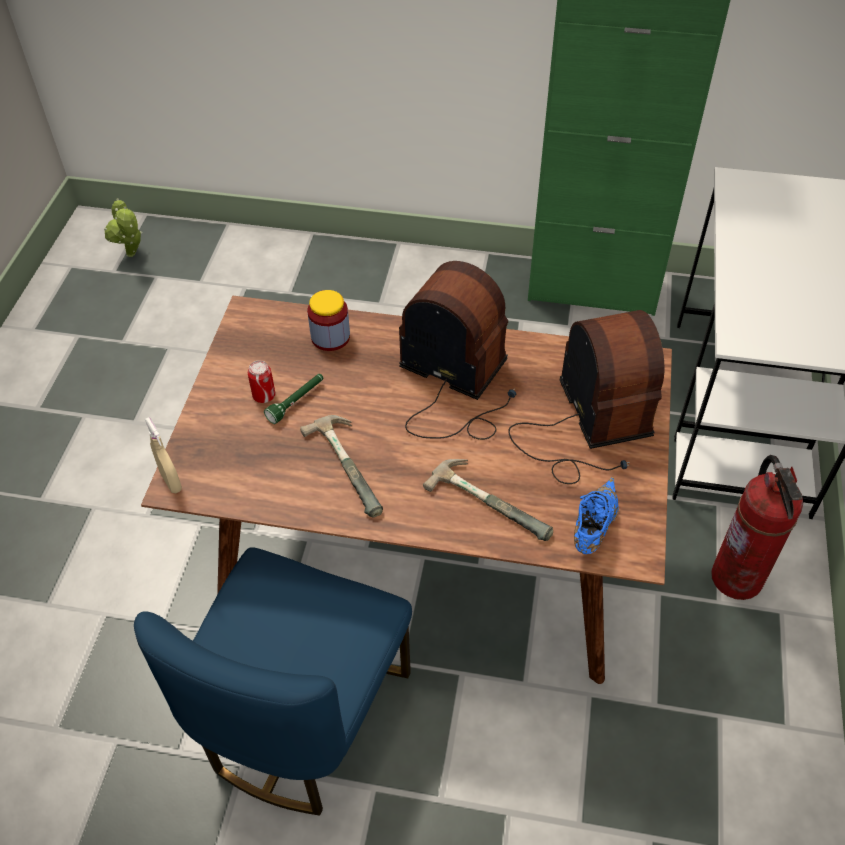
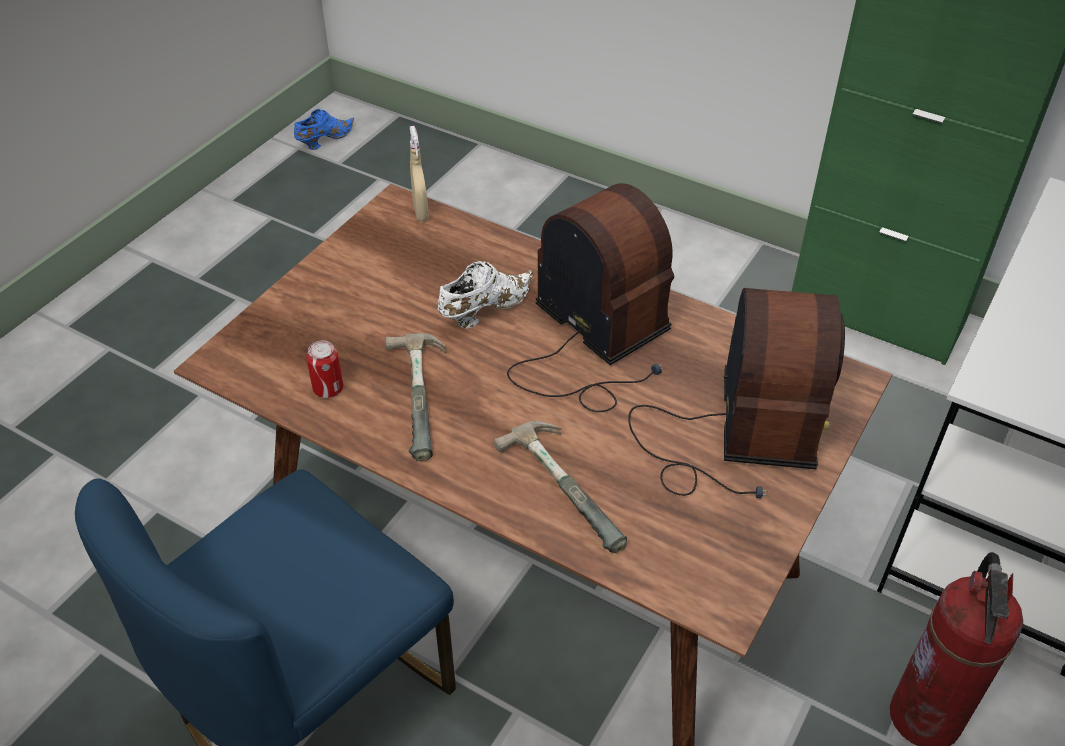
camera: 20 degrees right, 5 degrees down
potted plant [104,198,142,257] -> none
beige spray bottle [145,417,182,493] -> beige spray bottle moved to [410,126,429,221]
can [248,360,275,403] -> can moved to [306,340,343,398]
green flashlight [264,374,323,424] -> none
jar [307,290,350,351] -> none
blue shoe [574,477,619,554] -> blue shoe moved to [294,109,354,150]
none -> white shoe [438,261,533,328]

